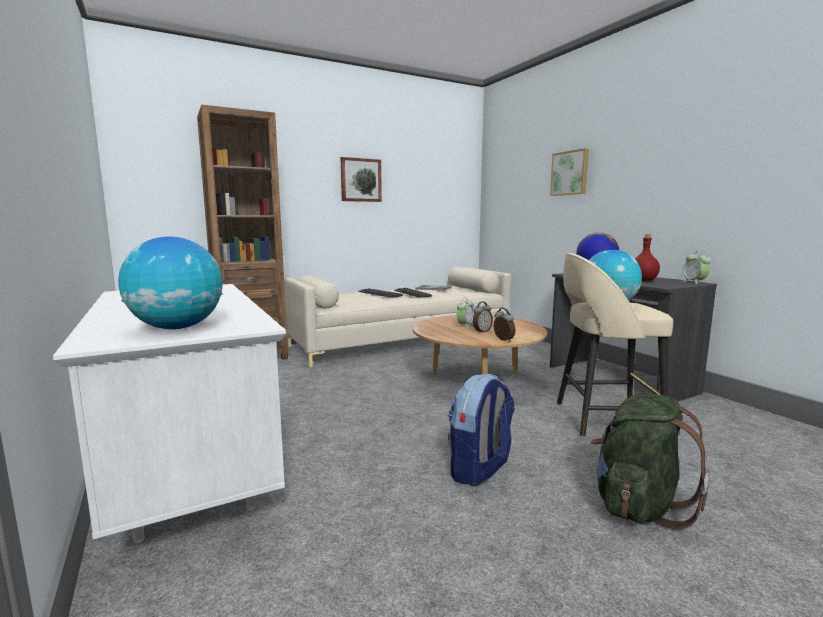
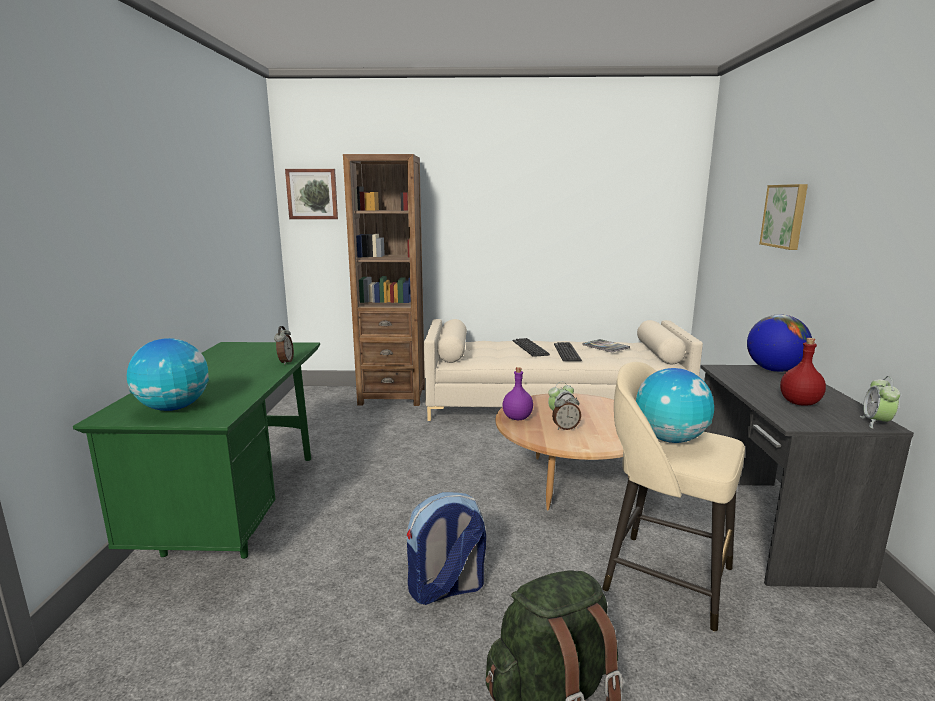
camera: 30 degrees right, 5 degrees up
white desk [53,284,286,544] -> green desk [73,342,320,559]
picture [341,157,382,202] -> picture moved to [285,169,338,219]
alarm clock [494,308,516,342] -> alarm clock moved to [274,326,294,365]
none -> purple bottle [503,367,533,420]

